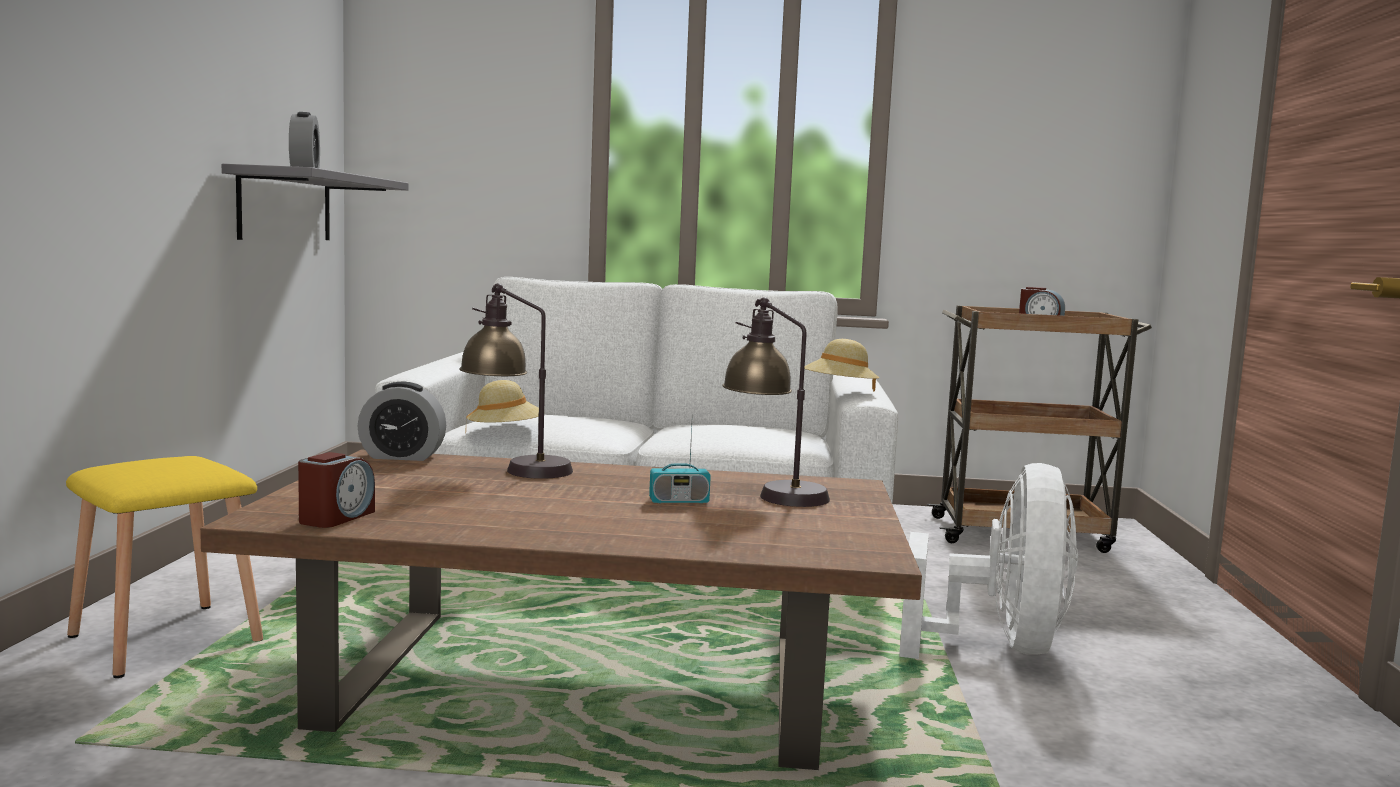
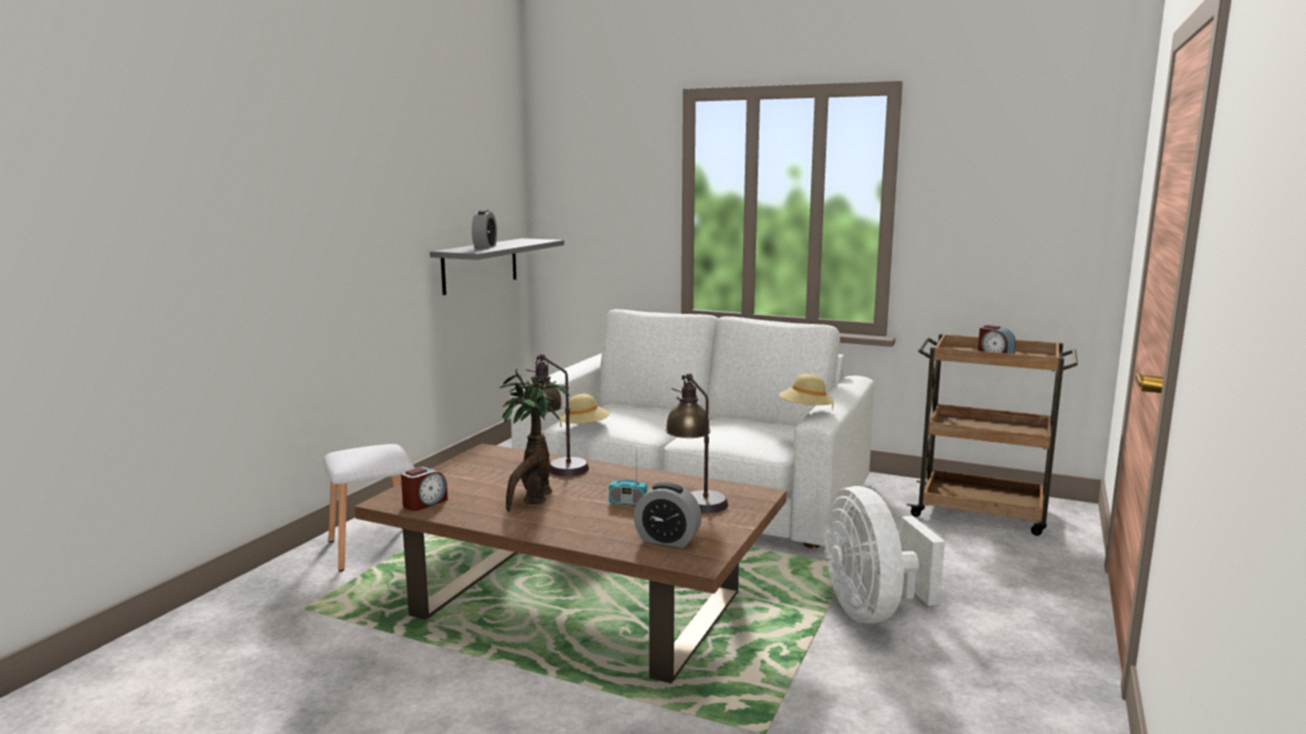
camera: 20 degrees right, 5 degrees up
yellow stool [66,456,263,678] -> white stool [323,444,415,571]
alarm clock [357,382,446,461] -> alarm clock moved to [634,482,702,548]
white fan [899,463,1078,659] -> white fan turned 135 degrees clockwise [824,486,945,624]
none -> potted plant [499,368,570,512]

